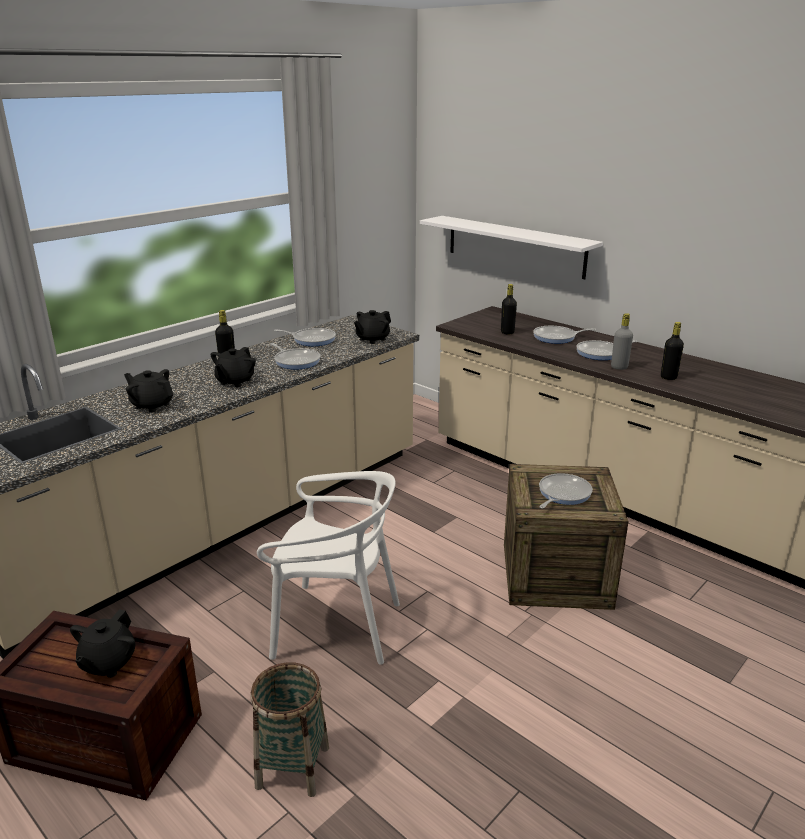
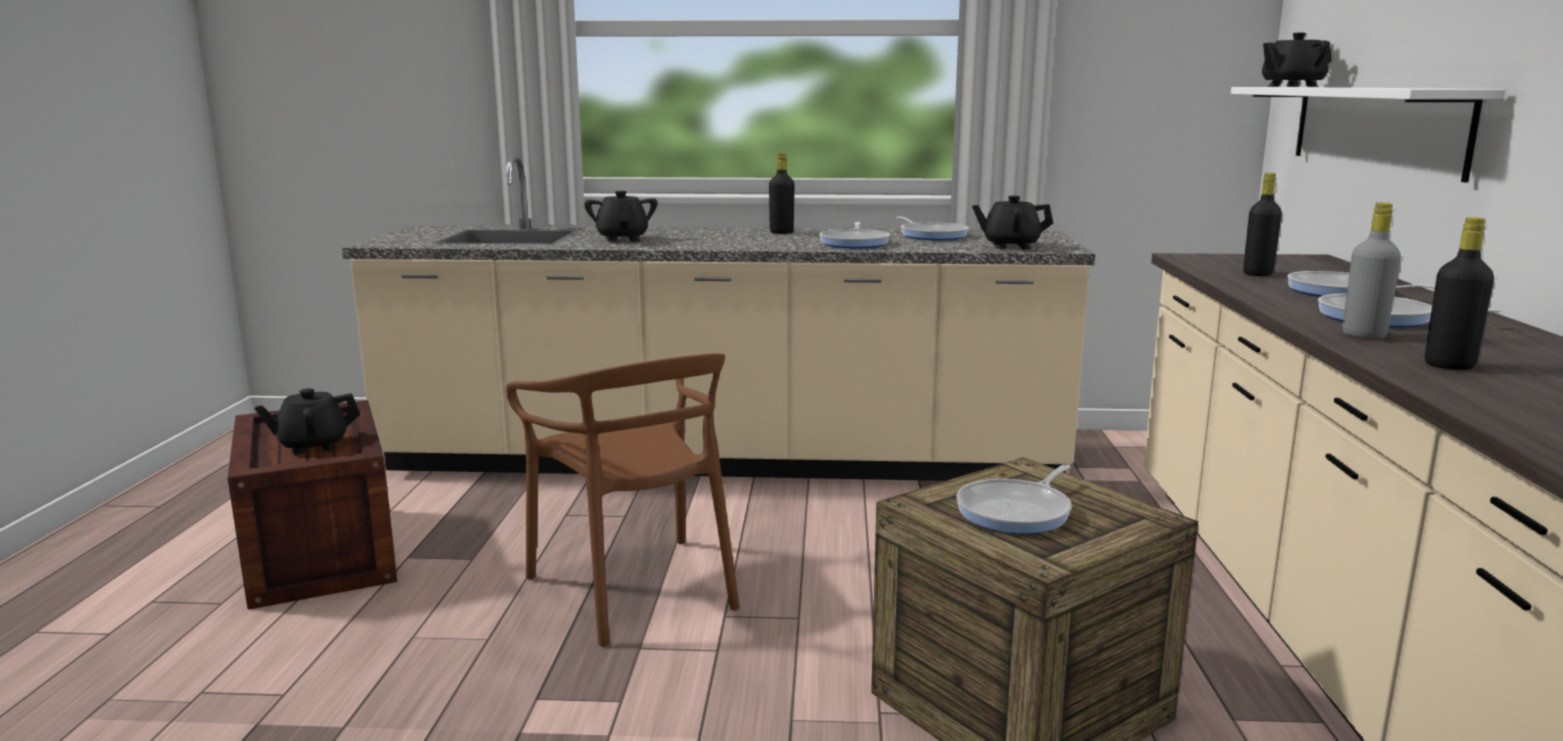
camera: 50 degrees right, 10 degrees down
black teapot [211,347,256,387] -> black teapot moved to [1262,32,1331,87]
basket [250,662,329,797] -> none
white chair [257,471,400,665] -> brown chair [506,353,740,647]
frying pan [539,473,593,509] -> frying pan turned 135 degrees clockwise [956,465,1072,534]

